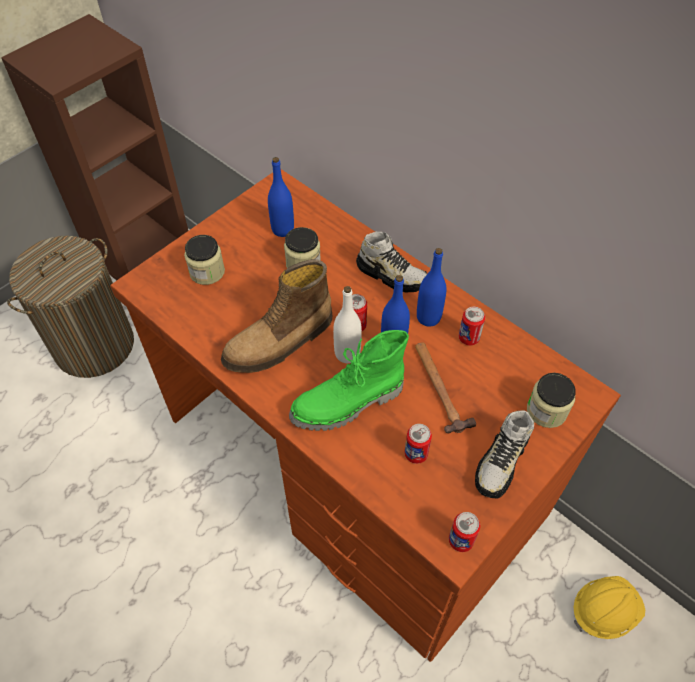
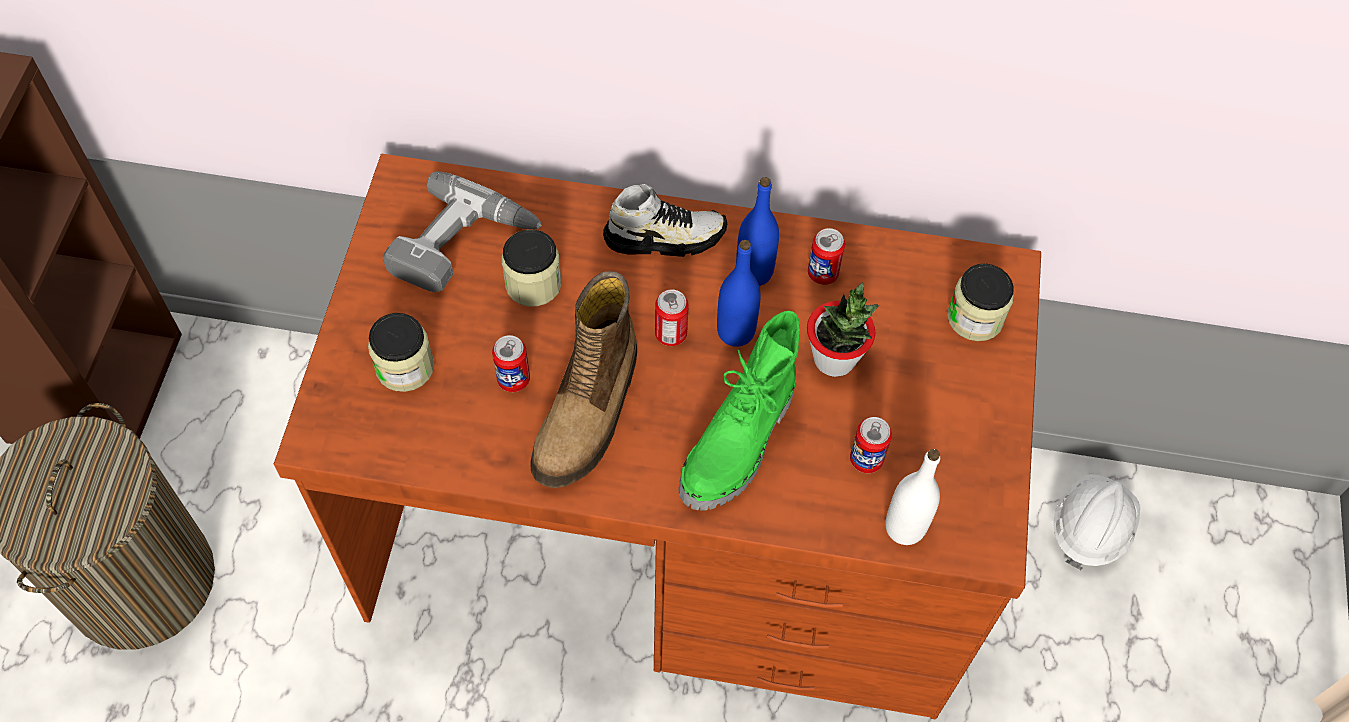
camera: 35 degrees left, 5 degrees up
blue bottle [268,157,294,237] -> power drill [383,171,542,292]
white bottle [333,286,362,363] -> white bottle moved to [885,449,940,545]
hammer [415,342,476,433] -> potted plant [807,283,879,377]
can [449,512,480,552] -> can moved to [492,335,530,392]
shoe [475,410,534,499] -> none
yellow hard hat [573,576,645,639] -> white hard hat [1053,474,1140,570]

